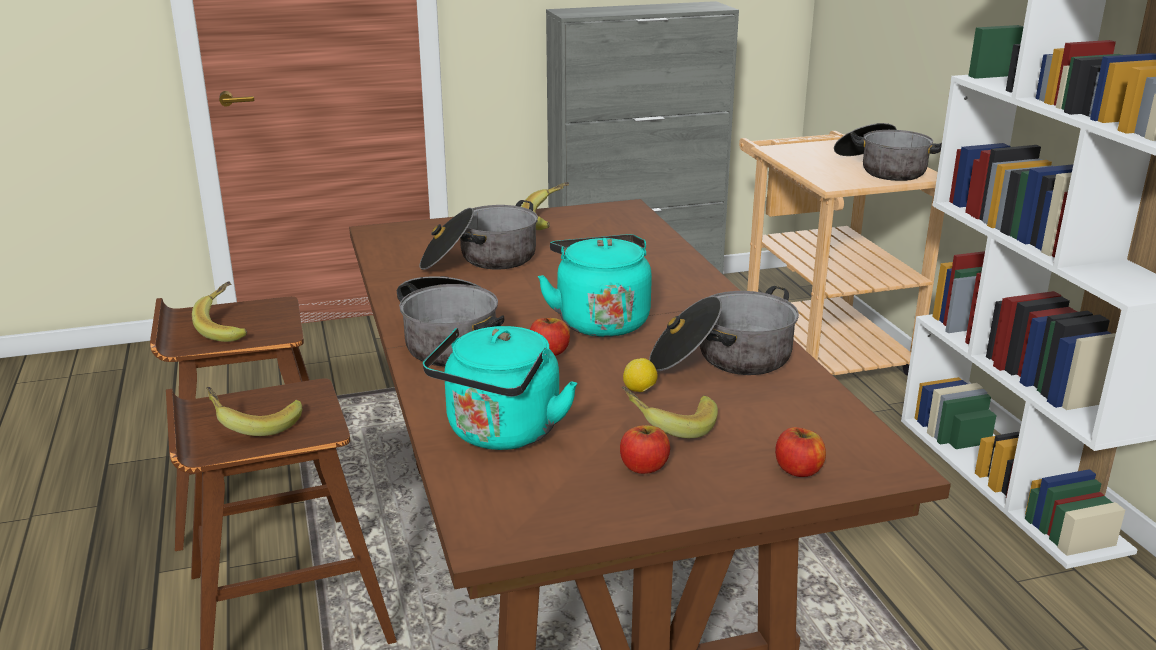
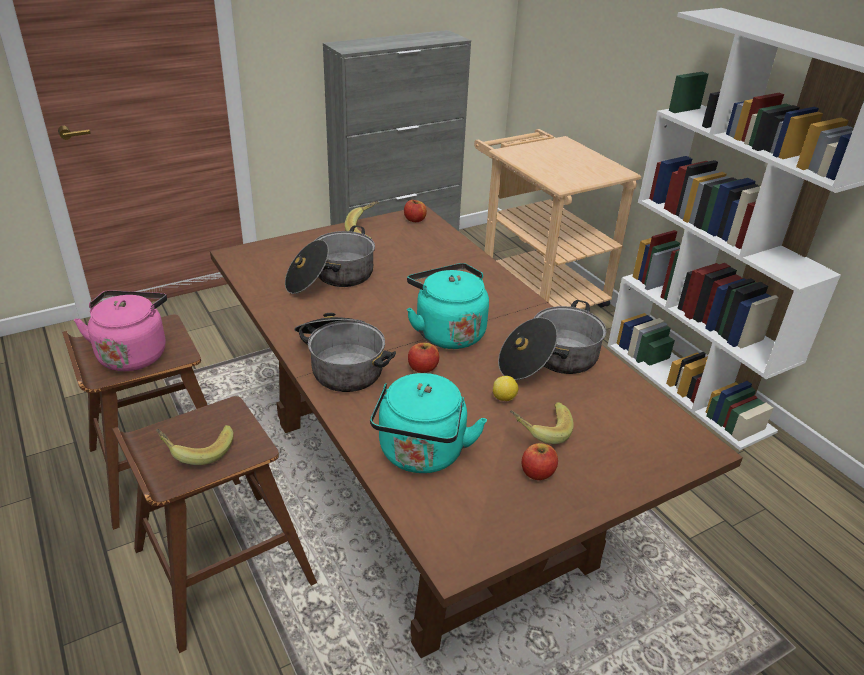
camera: 15 degrees left, 10 degrees up
banana [192,281,247,342] -> pink kettle [74,290,167,371]
apple [775,427,826,477] -> apple moved to [404,200,427,222]
cooking pot [834,123,942,181] -> none

